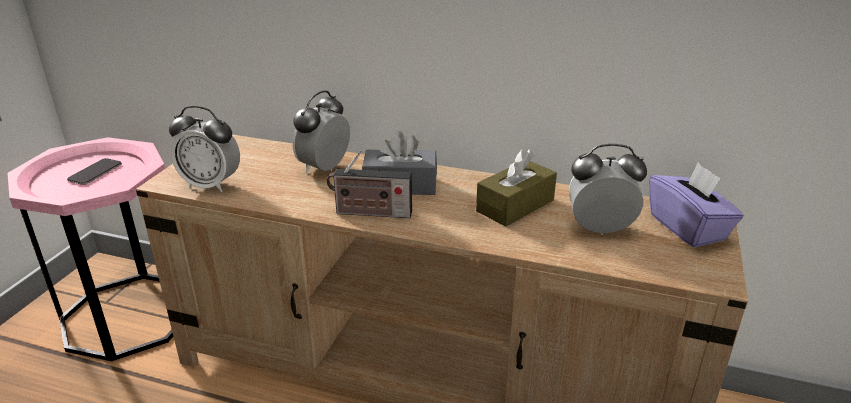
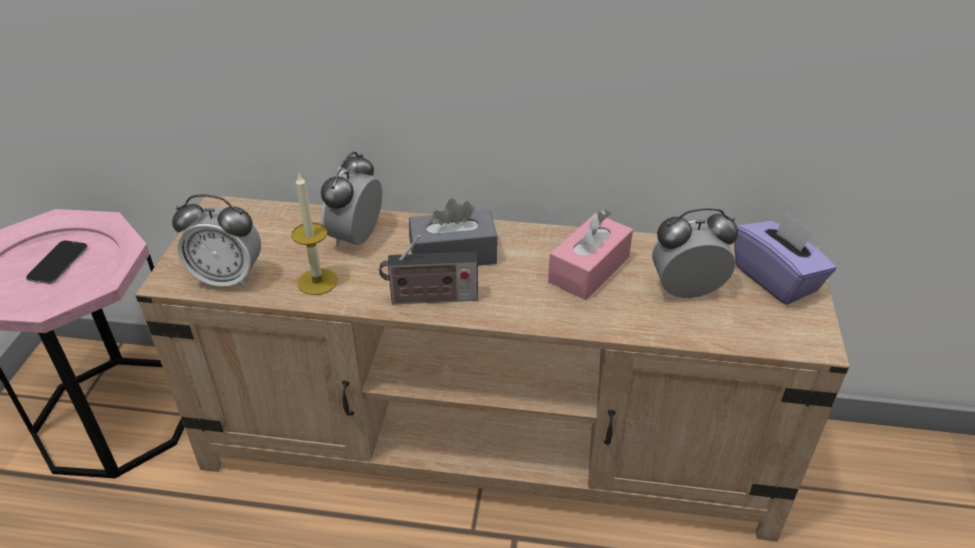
camera: 10 degrees left, 10 degrees up
brown tissue box [476,149,557,227] -> pink tissue box [548,209,633,300]
none -> candle [291,174,338,295]

